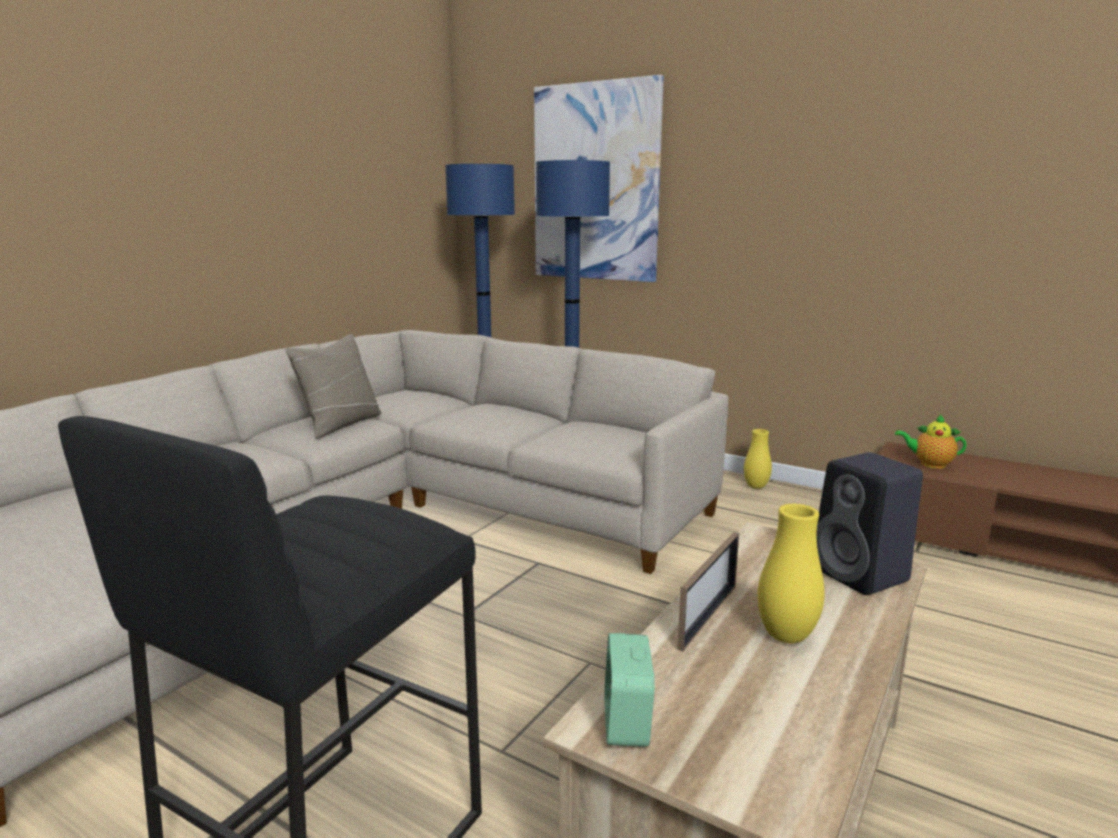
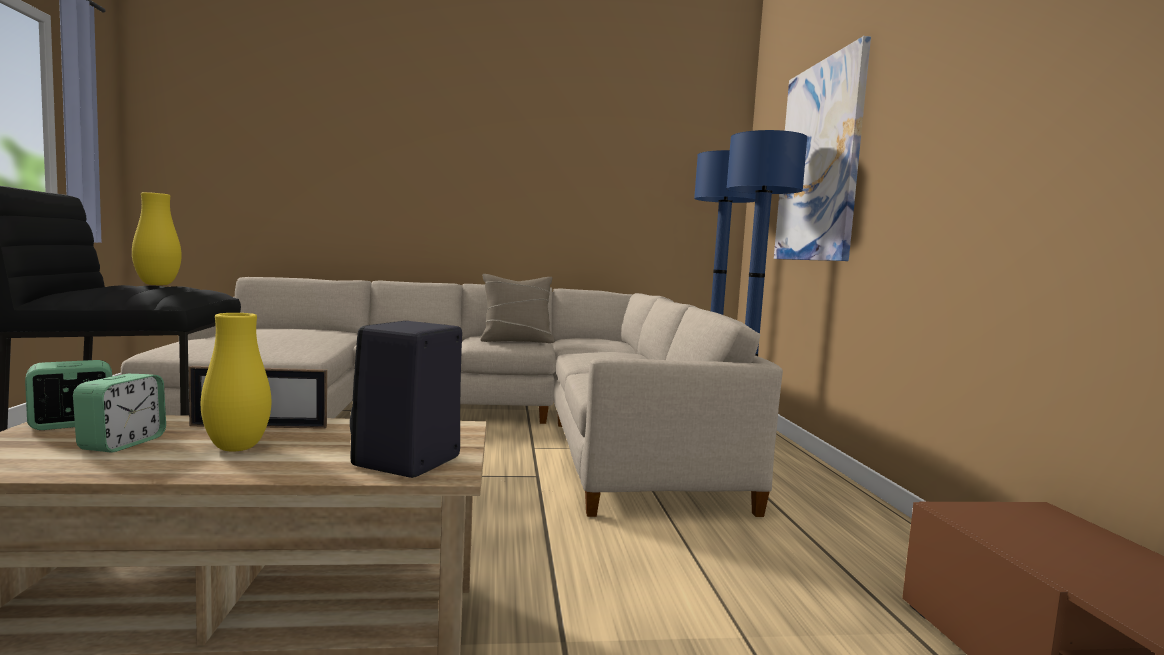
camera: 50 degrees right, 10 degrees down
yellow vase [744,429,772,489] -> yellow vase moved to [132,192,182,285]
teapot [895,414,967,469] -> none
none -> alarm clock [73,374,166,453]

